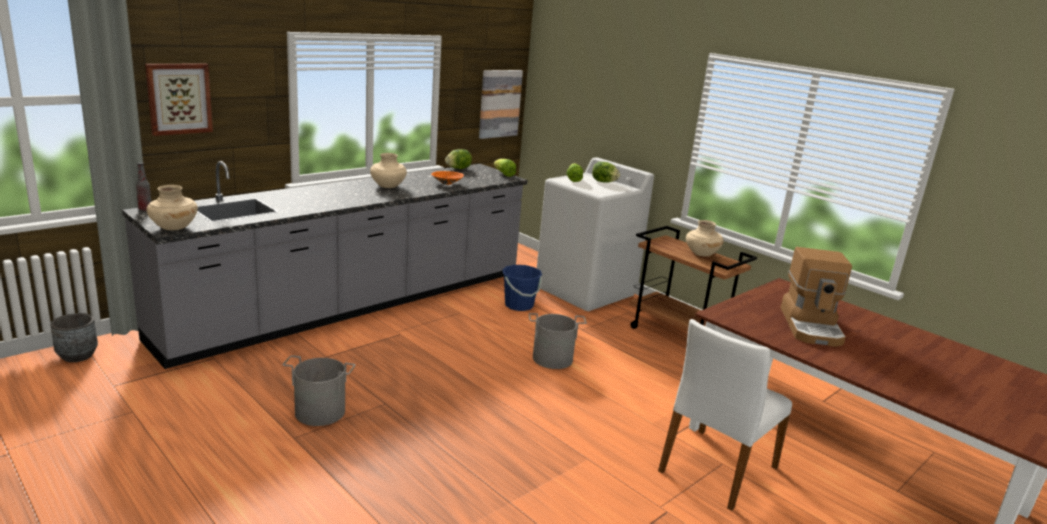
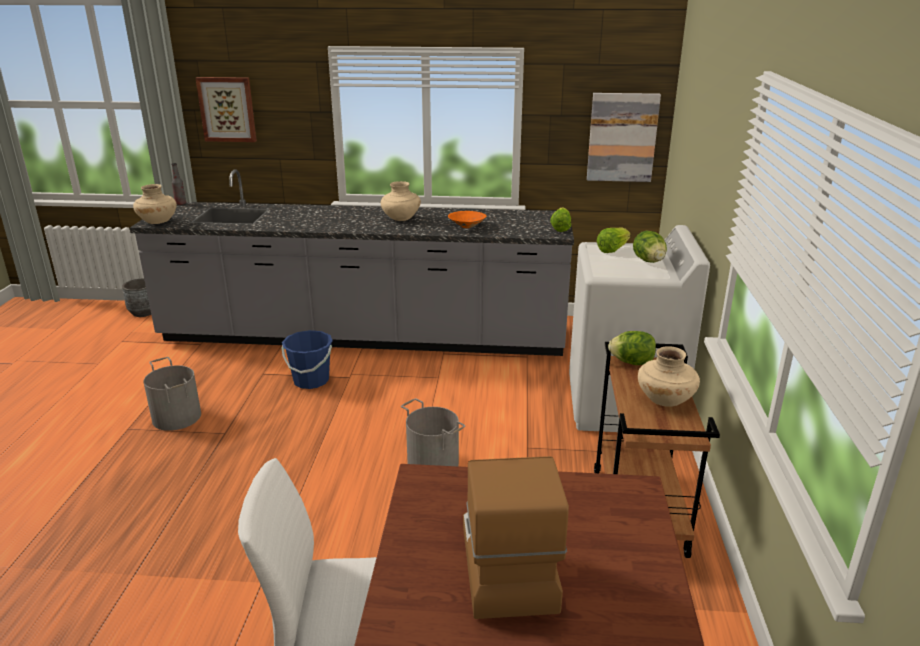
camera: 50 degrees right, 5 degrees up
lettuce [445,149,472,169] -> lettuce moved to [608,331,656,365]
blue bucket [502,265,542,311] -> blue bucket moved to [281,330,333,389]
coffee machine [781,247,852,347] -> coffee machine turned 120 degrees clockwise [463,456,569,619]

